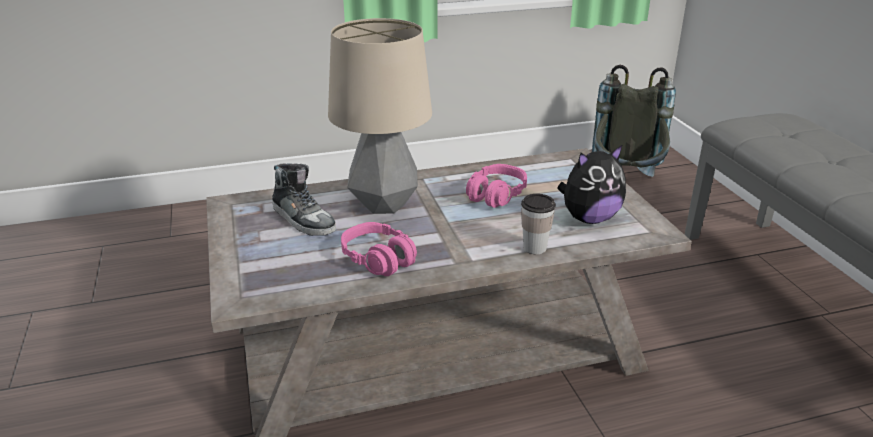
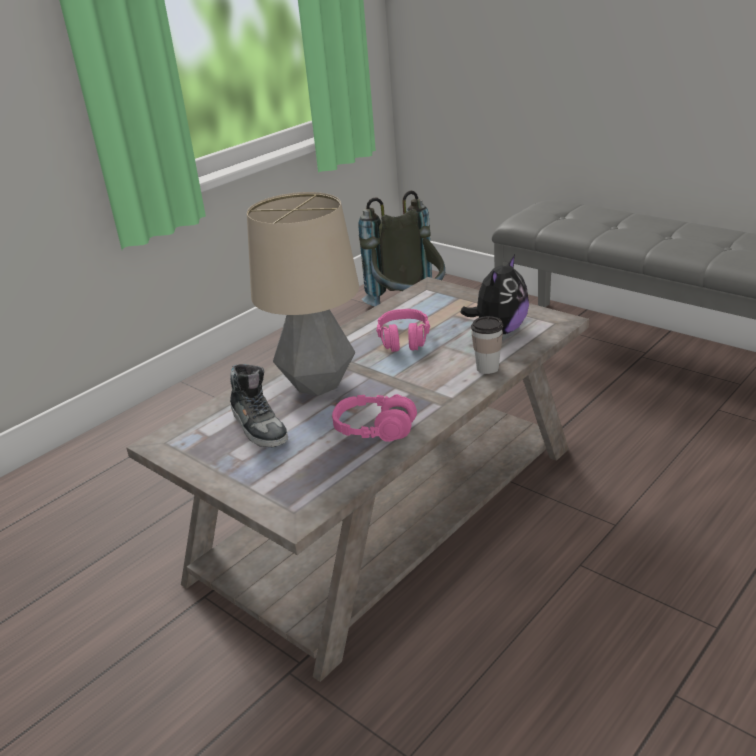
camera: 30 degrees left, 0 degrees up
shoe [272,163,336,236] -> shoe turned 45 degrees clockwise [230,364,288,447]

